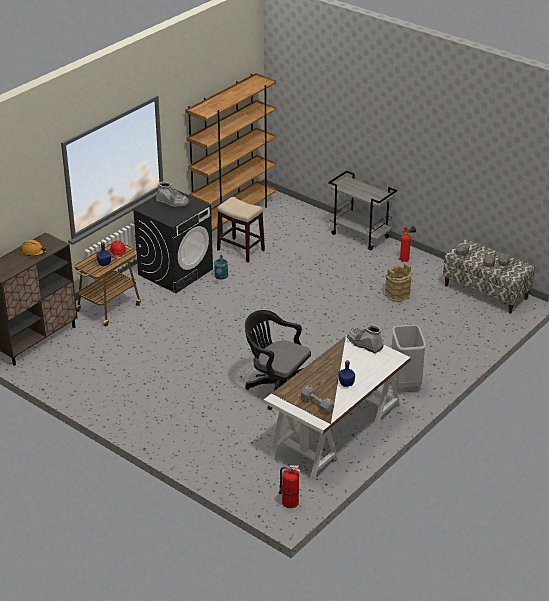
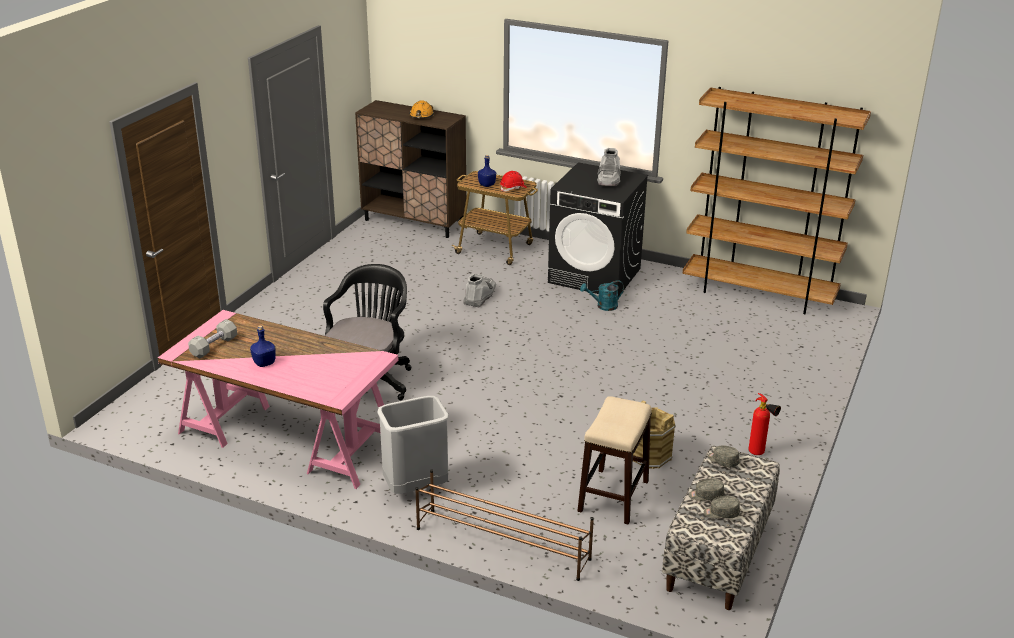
camera: 75 degrees right, 5 degrees down
stool [217,197,265,263] -> stool moved to [578,396,652,524]
white desk [264,335,411,481] -> pink desk [158,310,398,489]
fire extinguisher [279,465,300,508] -> none
grey cart [328,171,397,250] -> none
grey boot [347,324,384,354] -> grey boot moved to [463,273,496,308]
none -> brown shoe rack [415,470,594,581]

